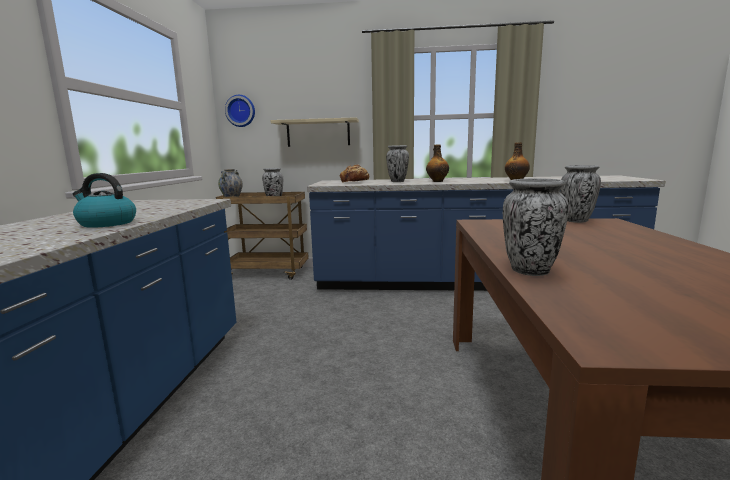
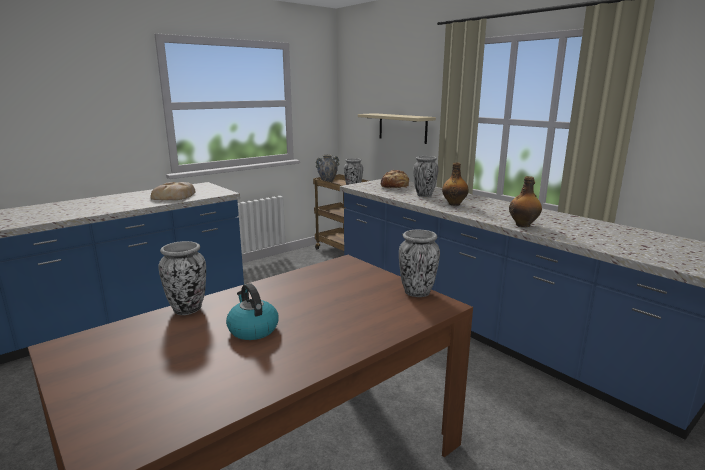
camera: 45 degrees right, 5 degrees up
kettle [73,173,136,228] -> kettle moved to [226,283,279,340]
wall clock [225,95,255,127] -> none
none -> bread [150,182,196,200]

